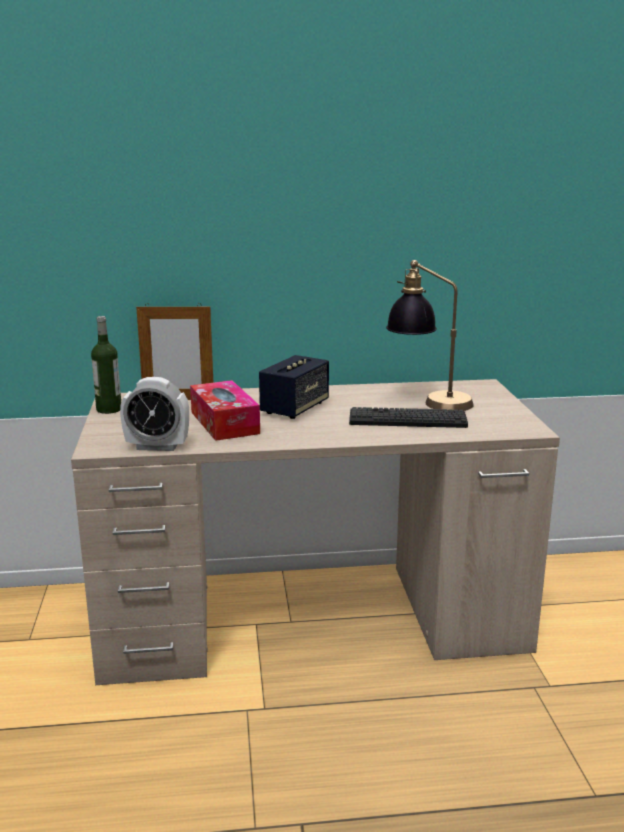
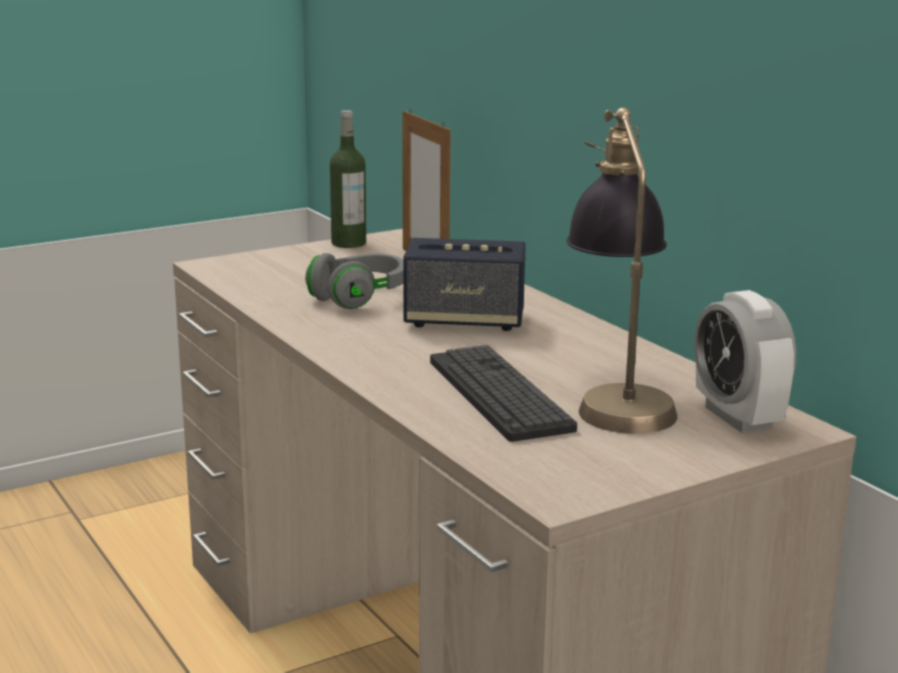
camera: 65 degrees right, 0 degrees up
alarm clock [120,377,189,451] -> alarm clock moved to [694,290,796,433]
tissue box [190,380,260,441] -> grey headphones [305,253,403,309]

